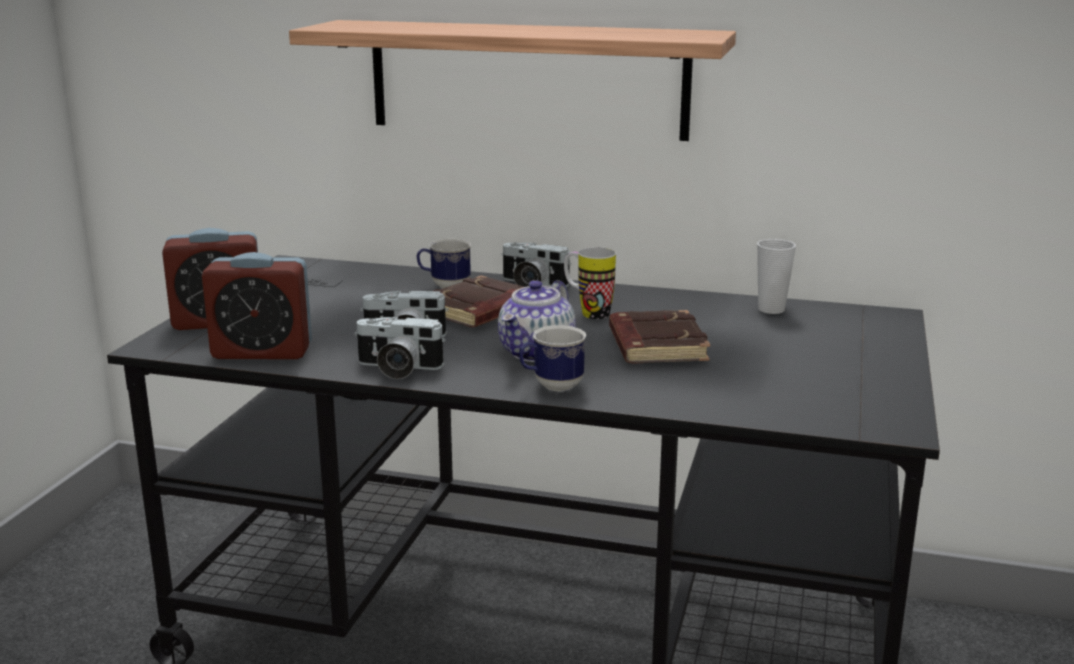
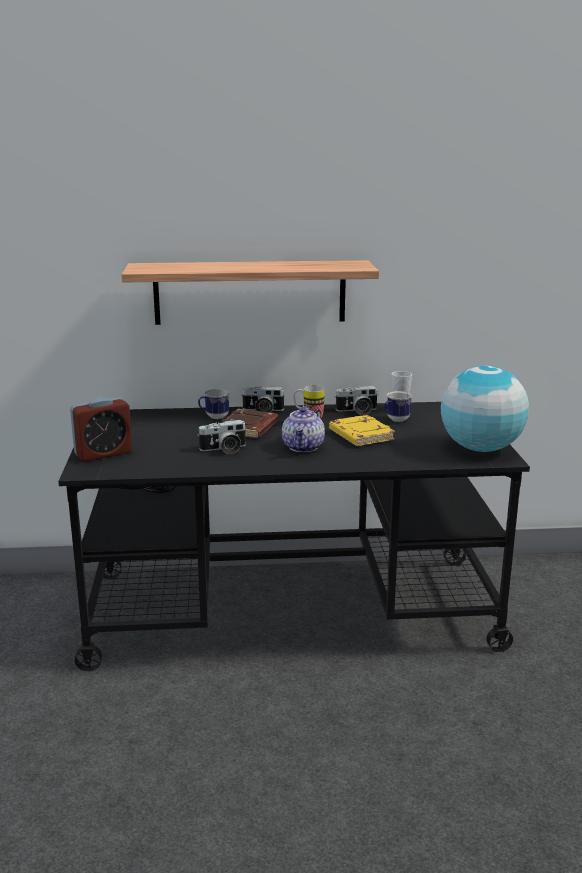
camera: 20 degrees left, 0 degrees up
alarm clock [202,252,312,359] -> none
camera [355,317,445,379] -> camera moved to [335,386,378,415]
mug [519,325,586,391] -> mug moved to [385,391,412,422]
brown book [609,310,710,364] -> yellow book [329,415,395,446]
none -> globe [441,366,529,452]

